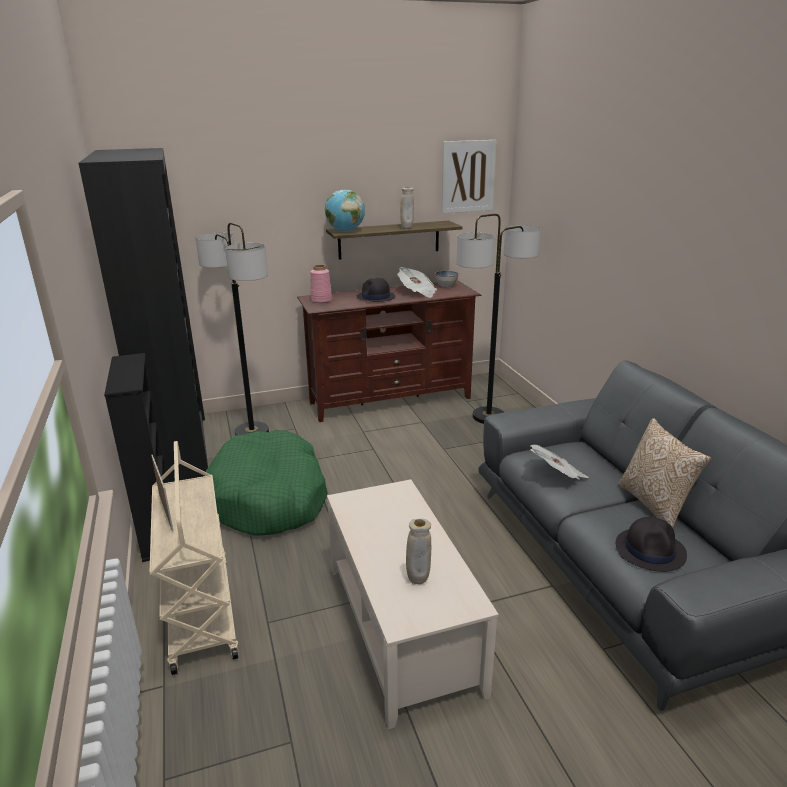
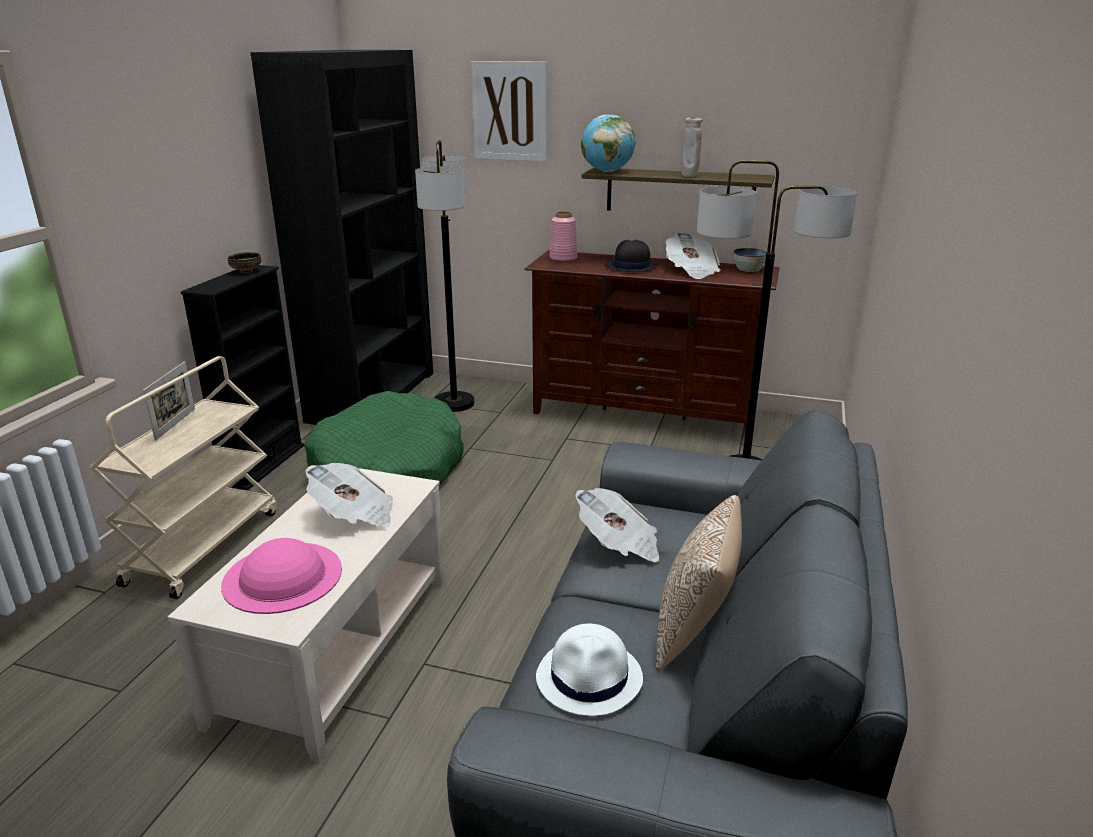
camera: 35 degrees right, 0 degrees up
beige vase [406,519,431,584] -> pink hat [221,538,342,614]
picture [441,140,497,214] -> picture moved to [471,61,547,162]
black hat [616,517,687,572] -> white hat [536,623,643,716]
none -> bowl [227,252,261,273]
none -> newspaper [306,463,393,528]

